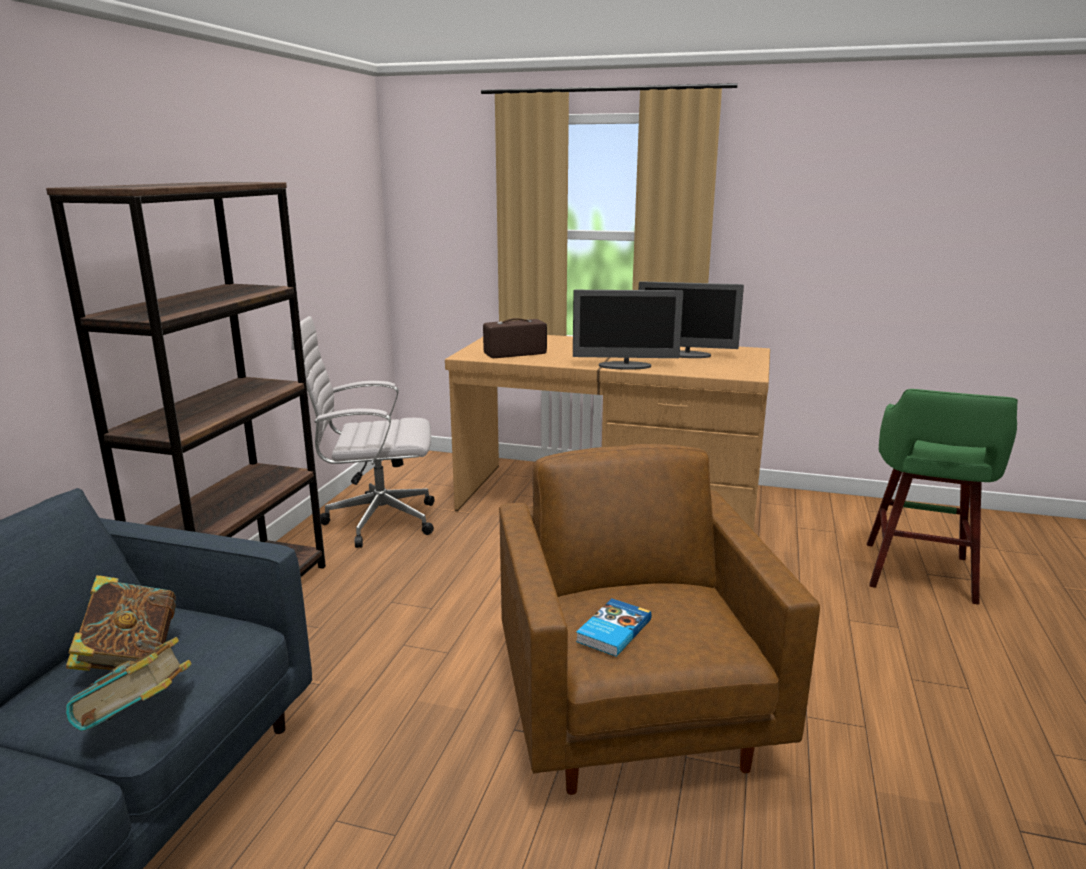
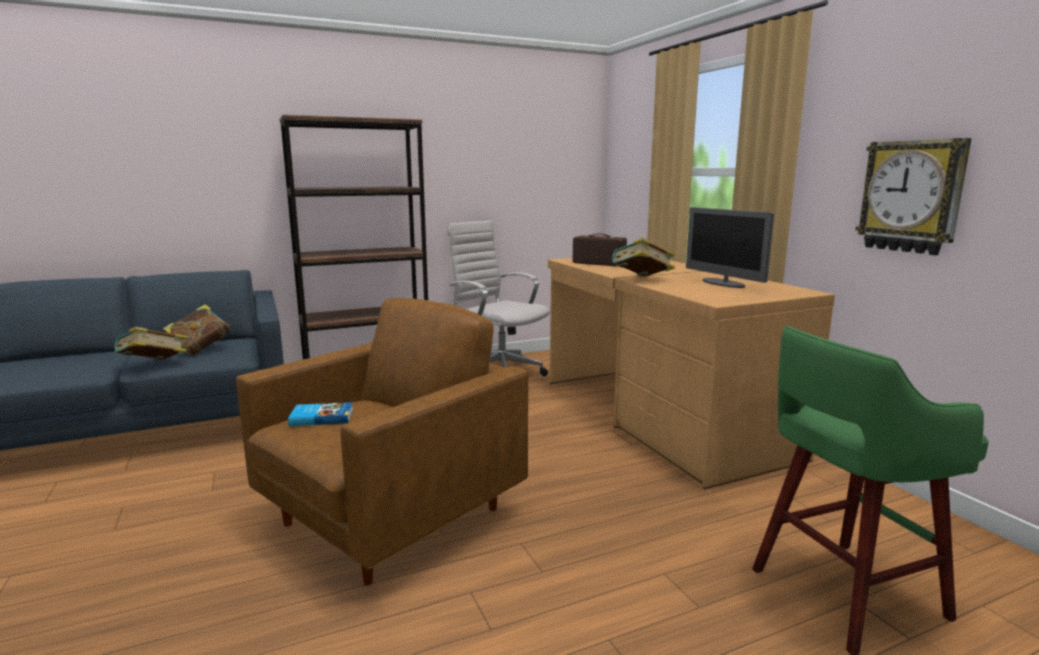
camera: 50 degrees right, 5 degrees down
monitor [573,290,683,370] -> book [612,238,676,277]
none -> wall clock [855,138,972,255]

